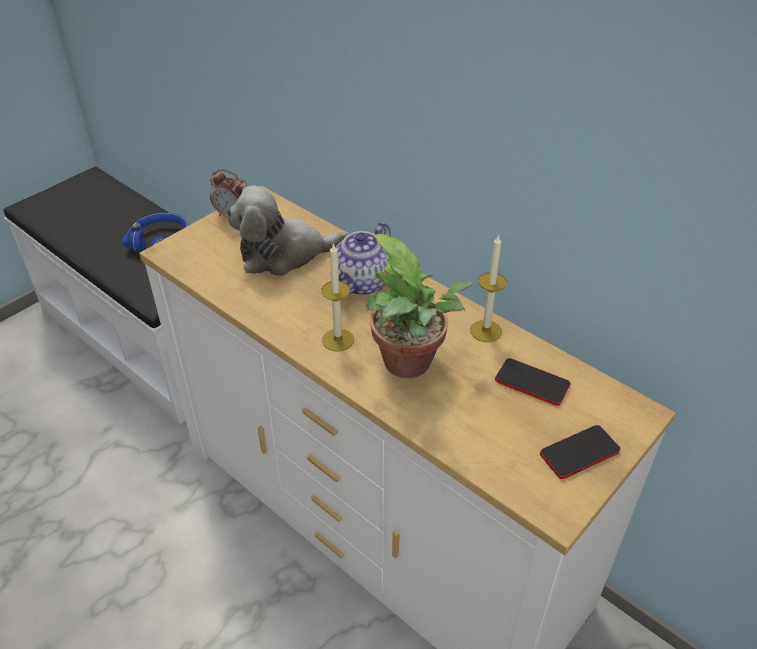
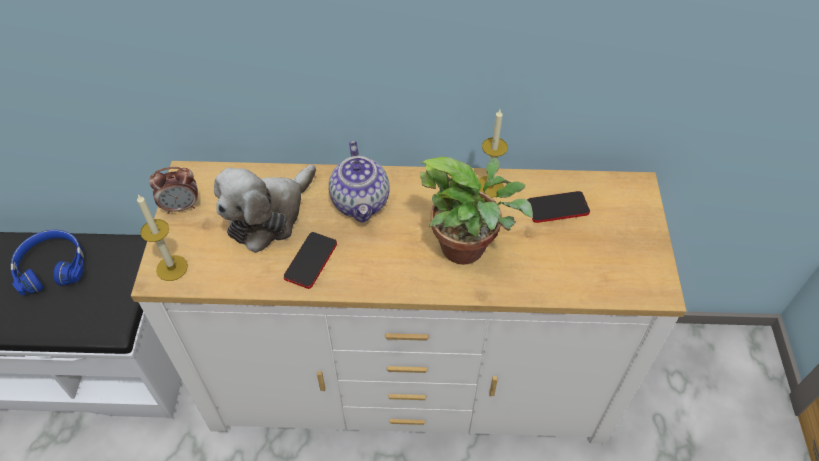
camera: 40 degrees left, 10 degrees up
candle [321,243,354,352] -> candle moved to [137,194,188,281]
phone [540,425,621,479] -> phone moved to [284,232,337,289]

